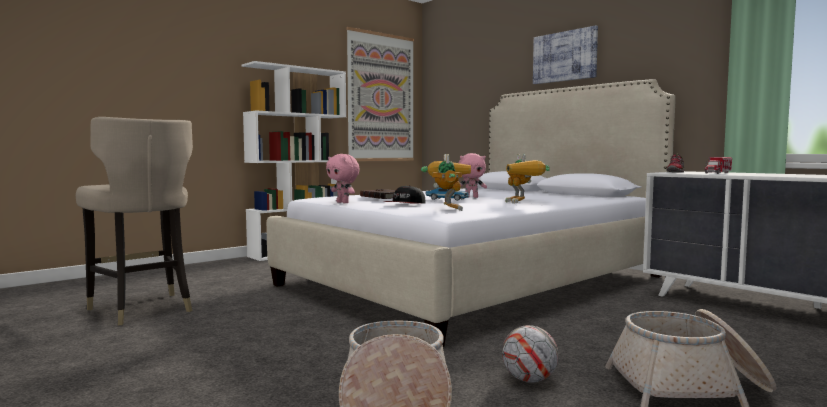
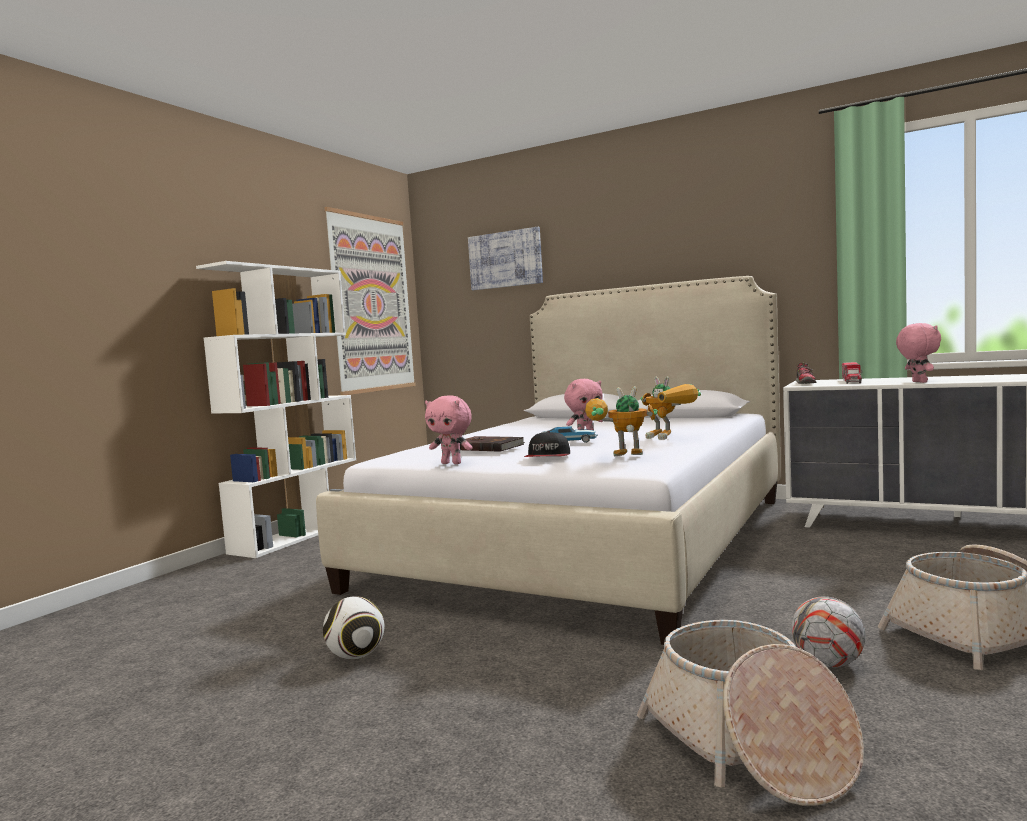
camera: 20 degrees left, 0 degrees up
beige stool [76,117,193,326] -> none
toy robot [421,154,471,211] -> toy robot turned 60 degrees counterclockwise [585,386,658,456]
picture [533,25,598,84] -> picture moved to [468,227,543,290]
none -> football [323,596,384,659]
none -> pink plush toy [896,323,941,383]

